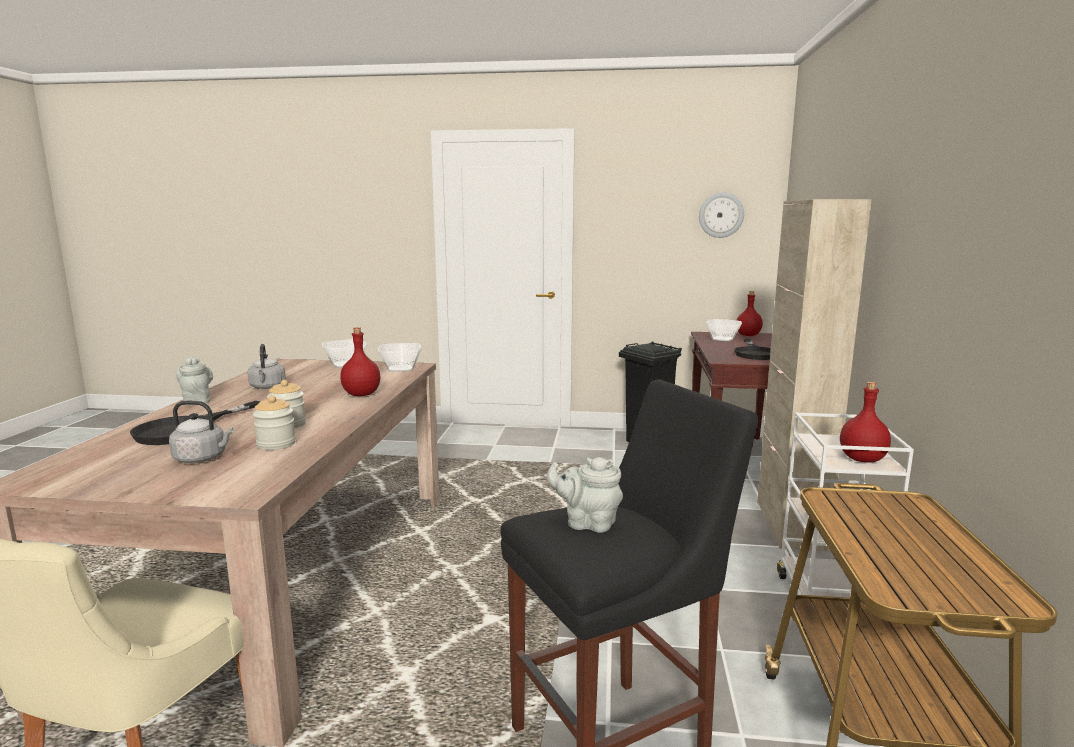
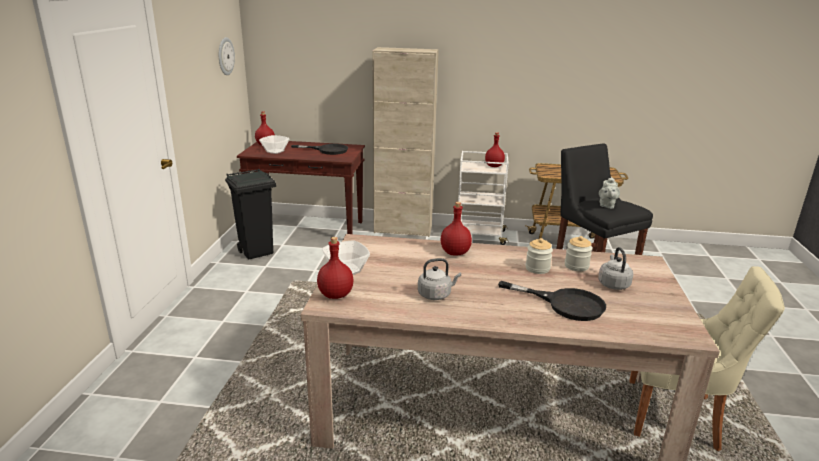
camera: 90 degrees left, 10 degrees up
grey teapot [176,357,213,405] -> none
bowl [378,343,422,372] -> none
none -> red bottle [317,237,354,299]

